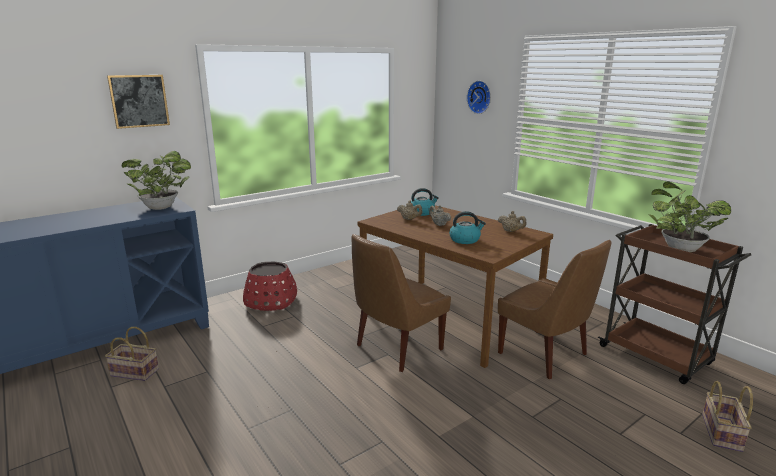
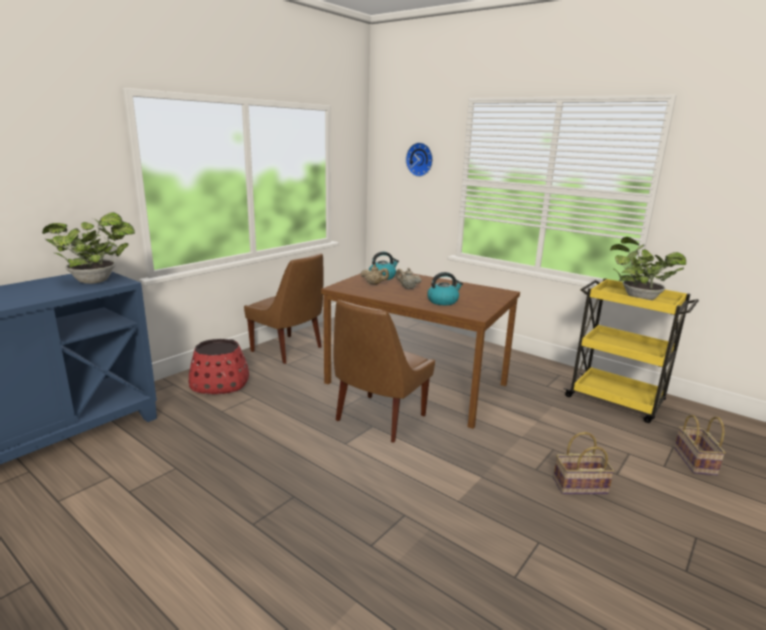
camera: 15 degrees left, 0 degrees up
basket [105,327,159,381] -> basket moved to [553,432,615,494]
picture [107,75,170,129] -> none
beige teapot [498,211,527,232] -> none
brown chair [498,240,611,379] -> brown chair moved to [244,253,323,364]
brown cart [597,224,751,384] -> yellow cart [563,278,699,423]

